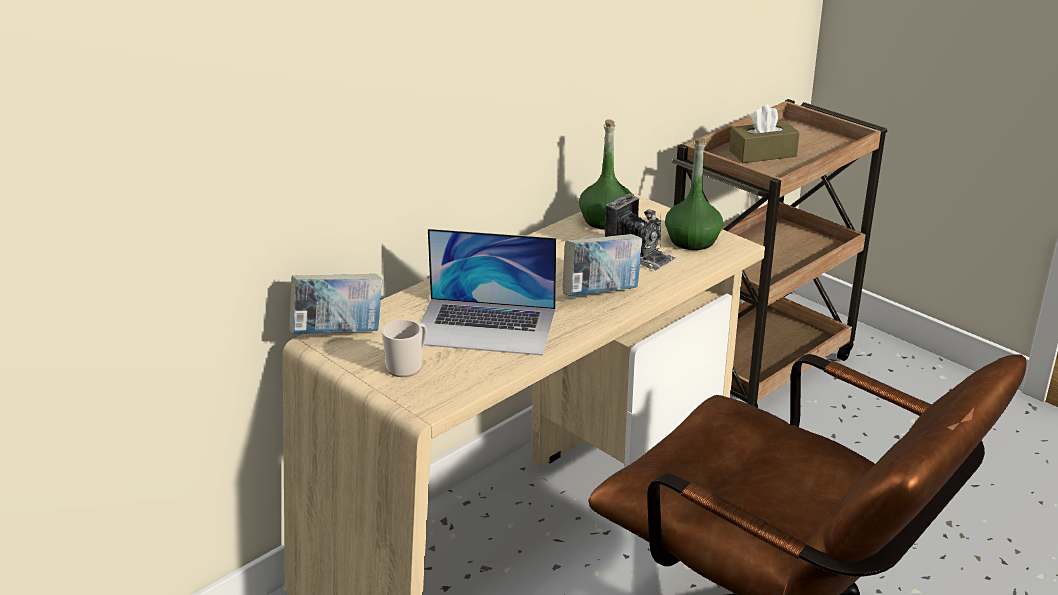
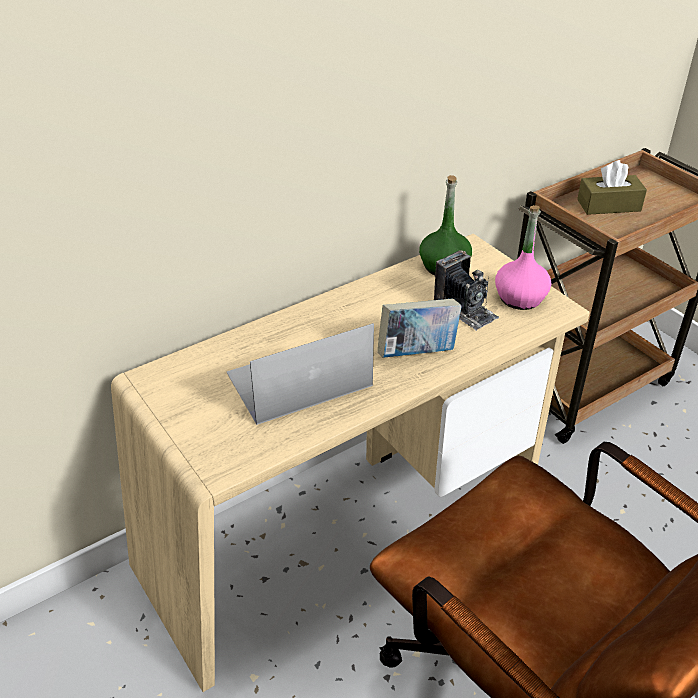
camera: 10 degrees right, 10 degrees up
book [289,274,383,334] -> none
mug [382,319,427,377] -> none
laptop [420,229,556,356] -> laptop turned 135 degrees clockwise [227,323,374,425]
green bottle [665,138,723,250] -> pink bottle [495,205,551,310]

